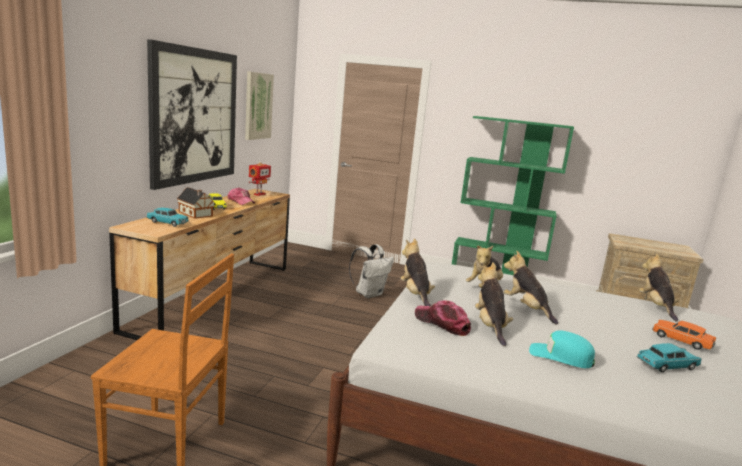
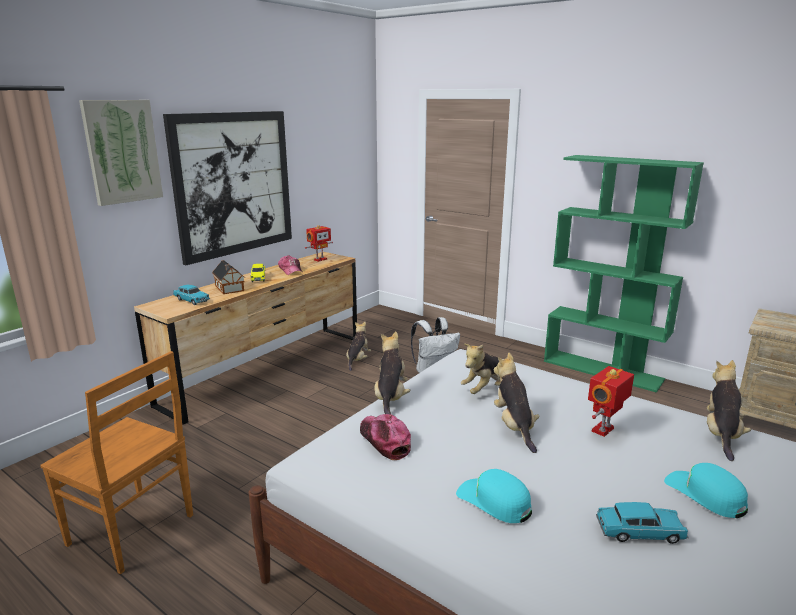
camera: 20 degrees right, 5 degrees up
picture [245,71,274,140] -> picture moved to [79,100,163,206]
plush toy [475,262,513,346] -> plush toy moved to [346,322,371,371]
orange toy car [652,320,716,350] -> turquoise cap [664,463,748,518]
none -> toy robot [588,366,634,437]

